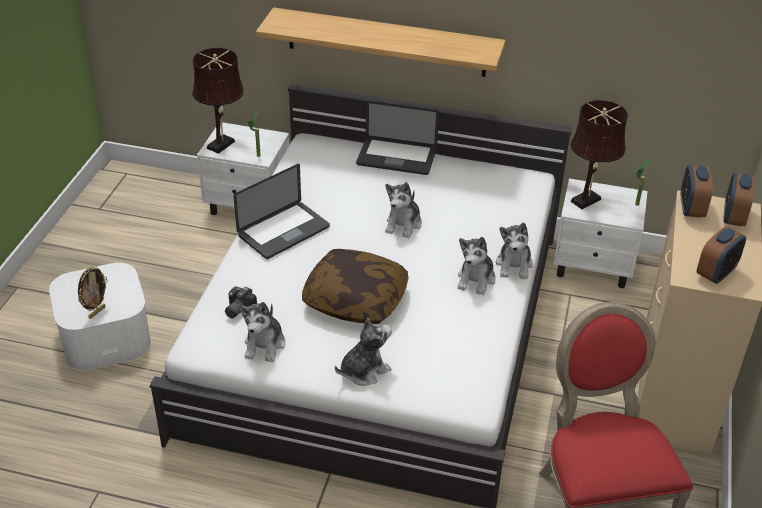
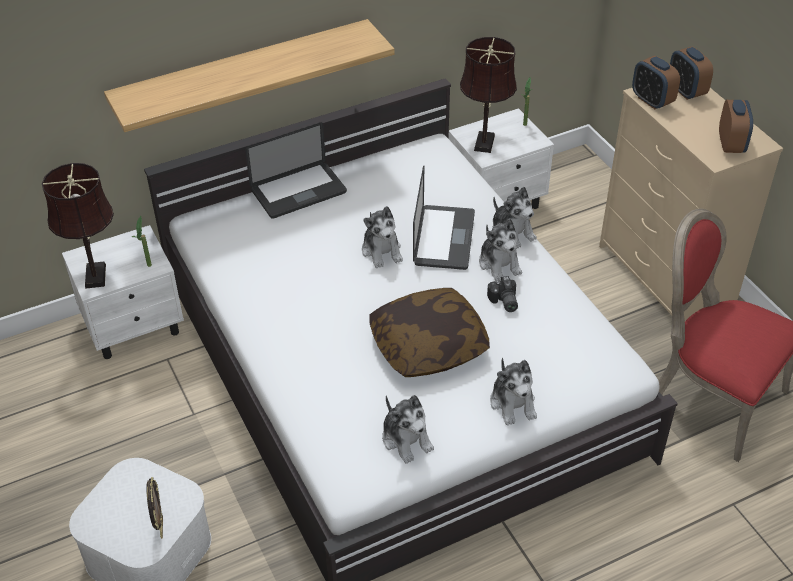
camera: 40 degrees left, 5 degrees up
camera [225,286,257,319] -> camera moved to [487,276,518,312]
laptop [234,164,330,259] -> laptop moved to [413,166,475,270]
plush toy [335,318,392,386] -> plush toy turned 150 degrees clockwise [490,357,537,425]

